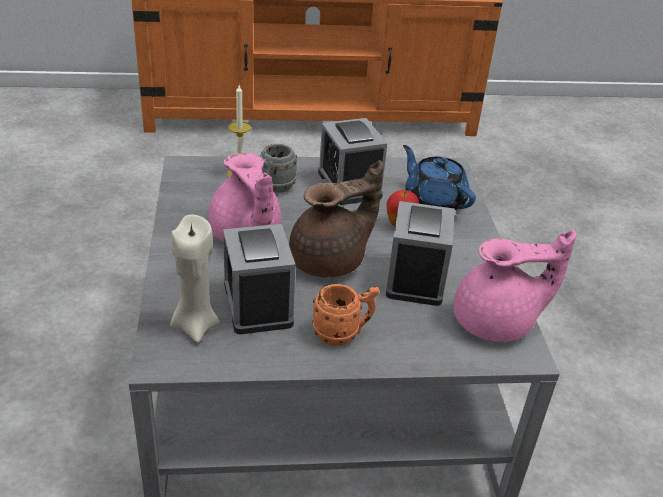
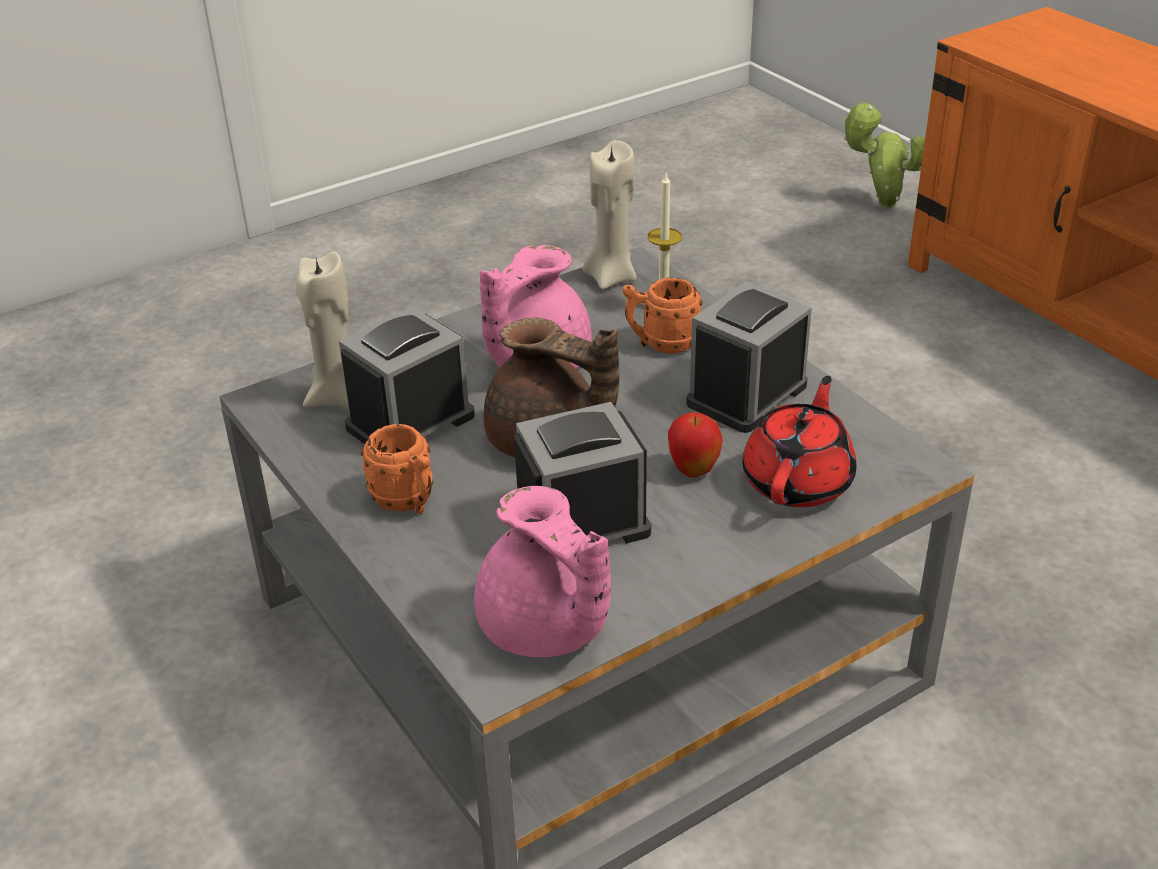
camera: 65 degrees right, 0 degrees up
grey mug [260,144,297,193] -> orange mug [622,278,703,354]
blue teapot [403,145,476,210] -> red teapot [742,376,857,507]
none -> beige candle [583,140,636,290]
none -> potted plant [843,103,925,209]

